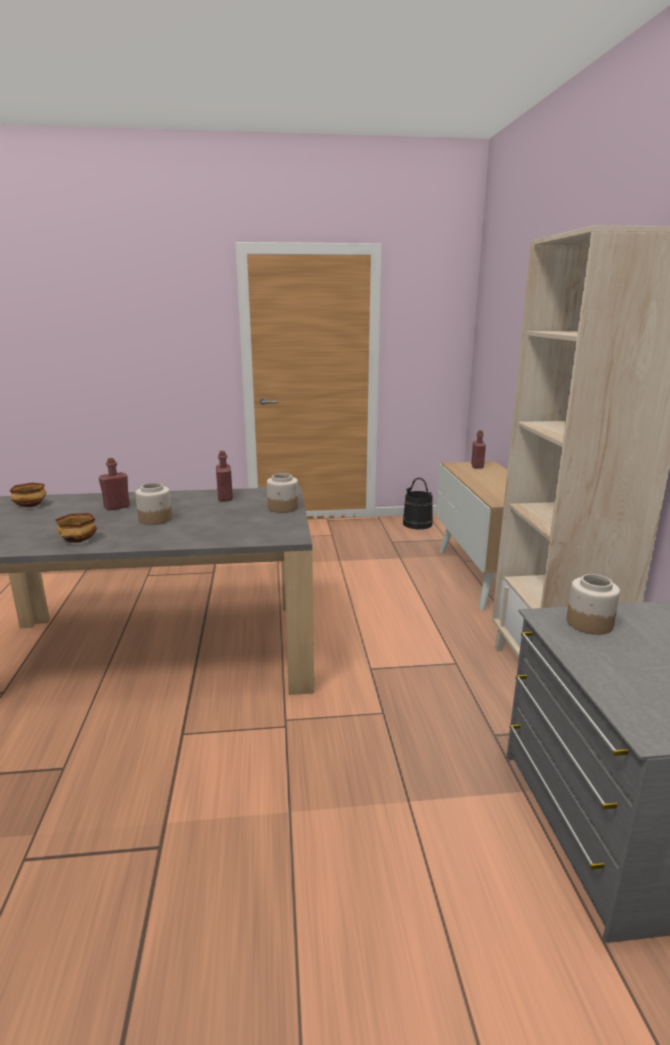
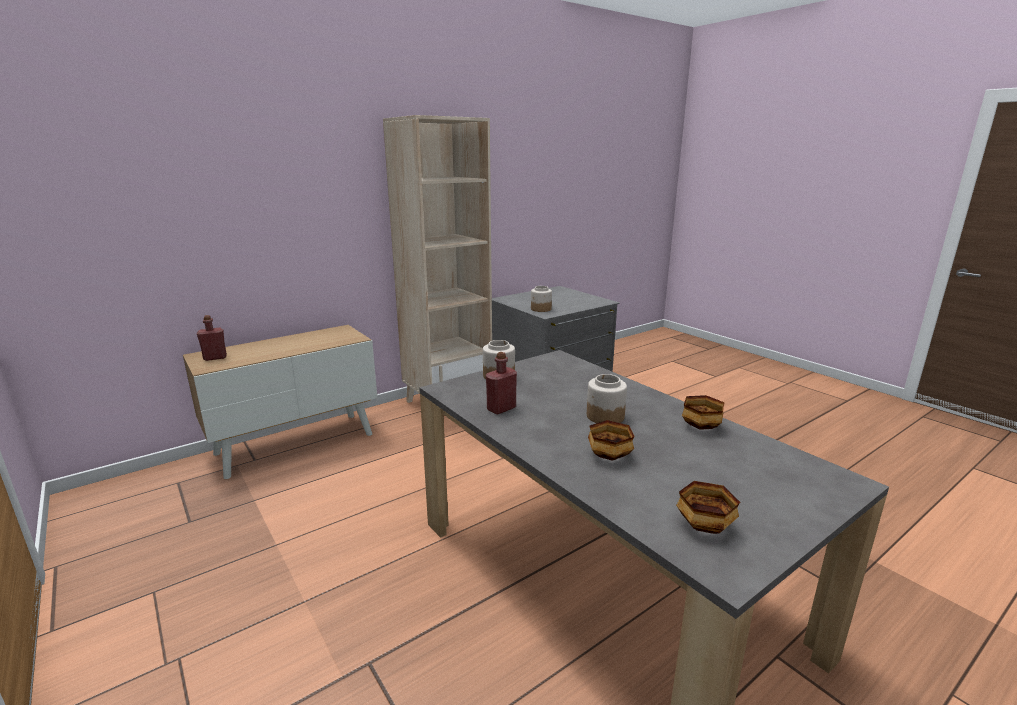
camera: 120 degrees left, 0 degrees up
red bottle [99,458,130,510] -> bowl [588,420,635,461]
black bucket [403,478,433,529] -> none

